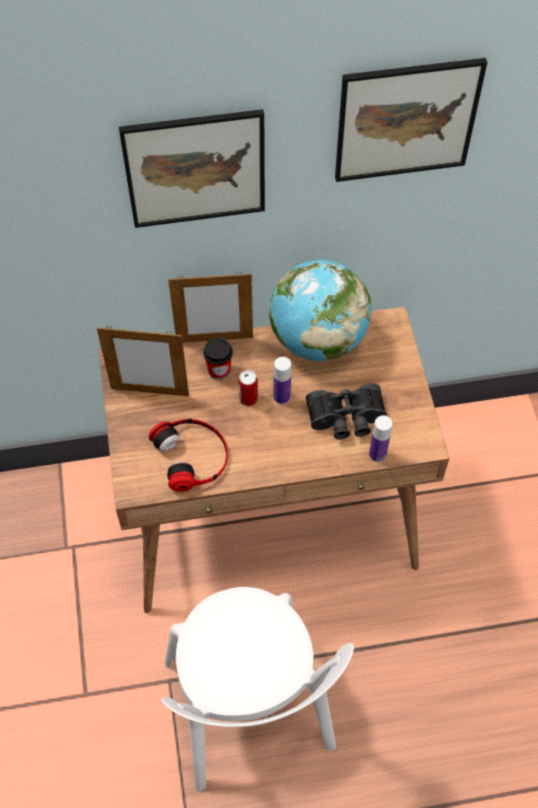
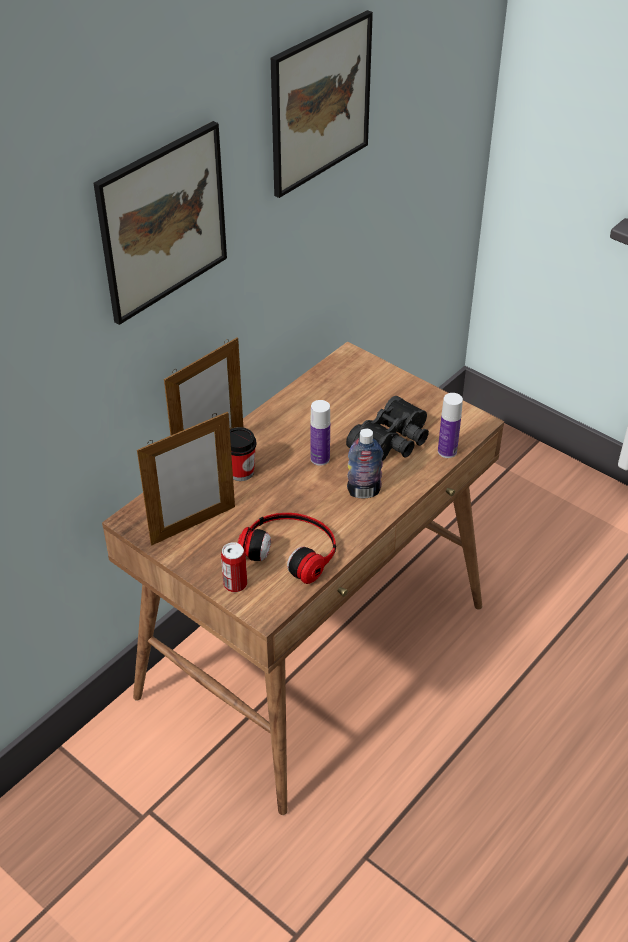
camera: 40 degrees left, 15 degrees down
white chair [161,587,354,791] -> none
can [238,370,258,406] -> can moved to [221,542,247,592]
globe [269,259,372,361] -> none
none -> bottle [347,429,383,498]

